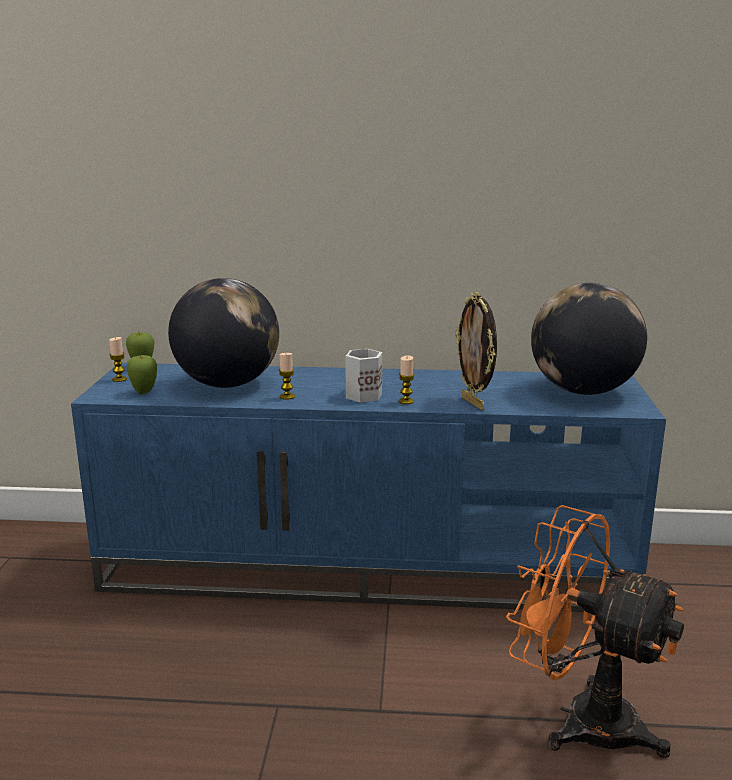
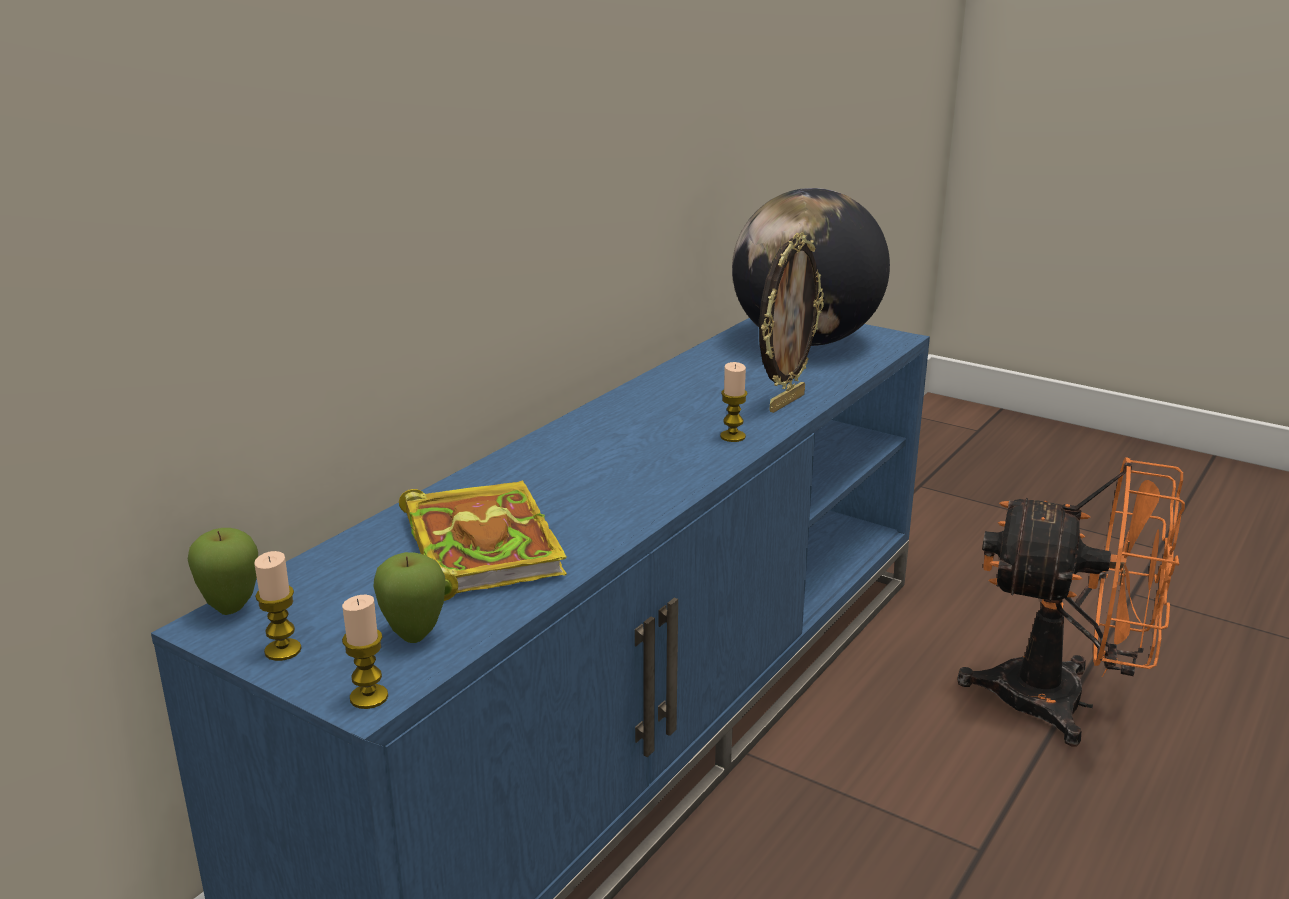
camera: 60 degrees left, 5 degrees up
globe [168,278,279,388] -> book [399,481,567,601]
candle [279,353,295,400] -> candle moved to [342,595,388,709]
white mug [345,349,382,403] -> none
picture frame [455,292,497,410] -> picture frame turned 60 degrees counterclockwise [759,232,824,413]
orange fan [506,505,684,758] -> orange fan turned 135 degrees counterclockwise [957,457,1185,747]

